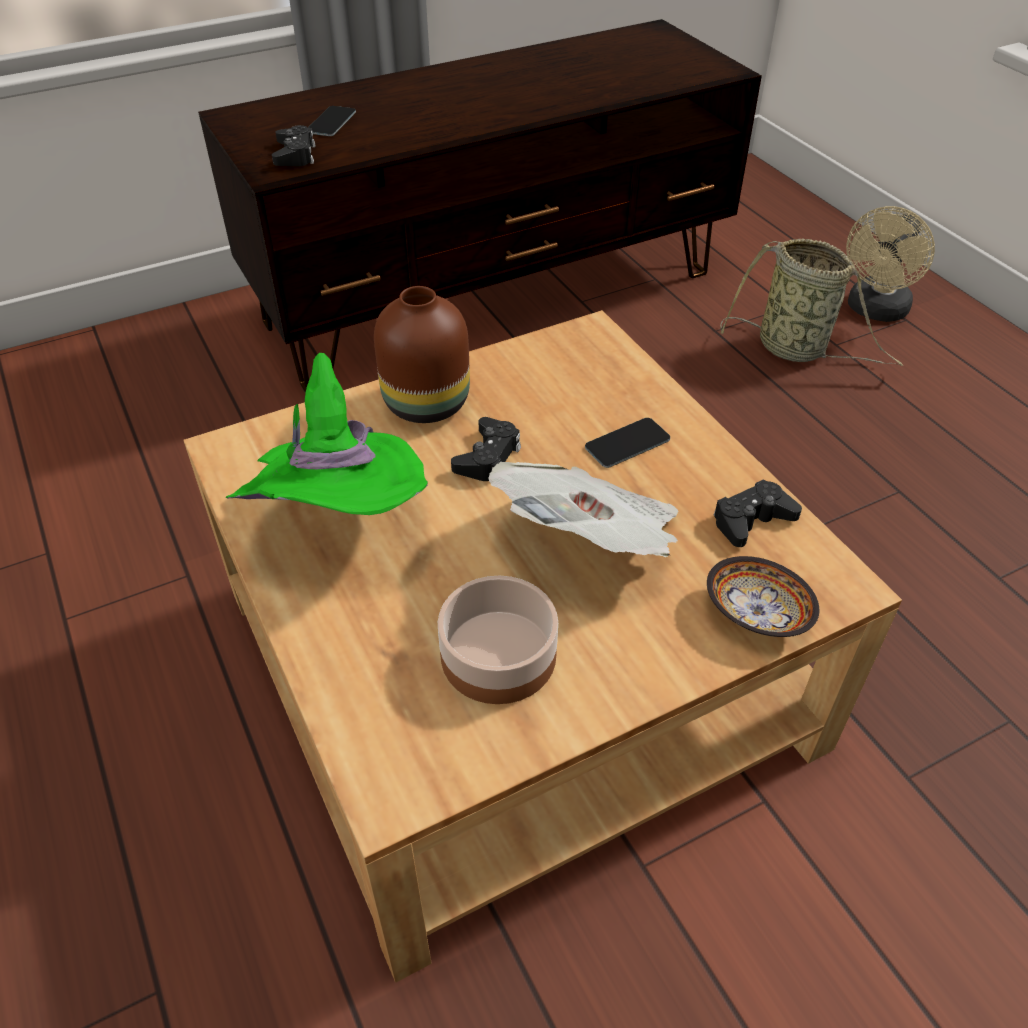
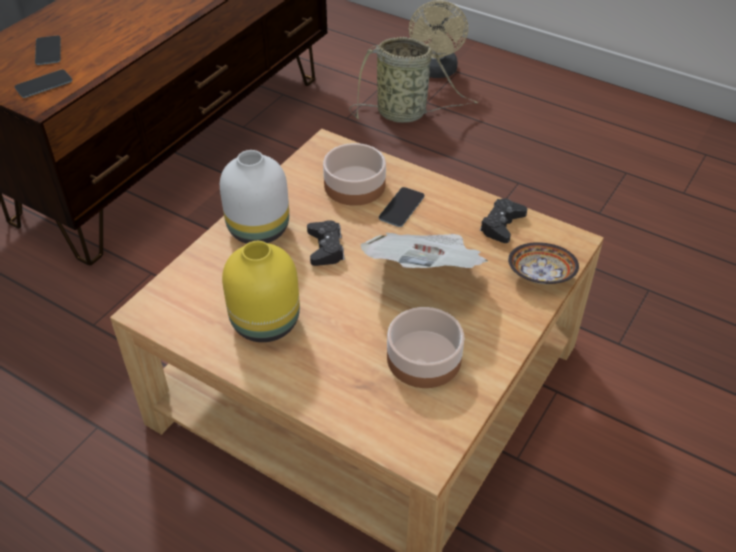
camera: 30 degrees left, 0 degrees up
green hat [226,353,428,515] -> yellow vase [222,241,300,342]
black game controller [272,125,315,166] -> phone [15,70,72,98]
brown vase [374,286,470,423] -> white vase [220,150,289,244]
none -> bowl [323,143,386,206]

